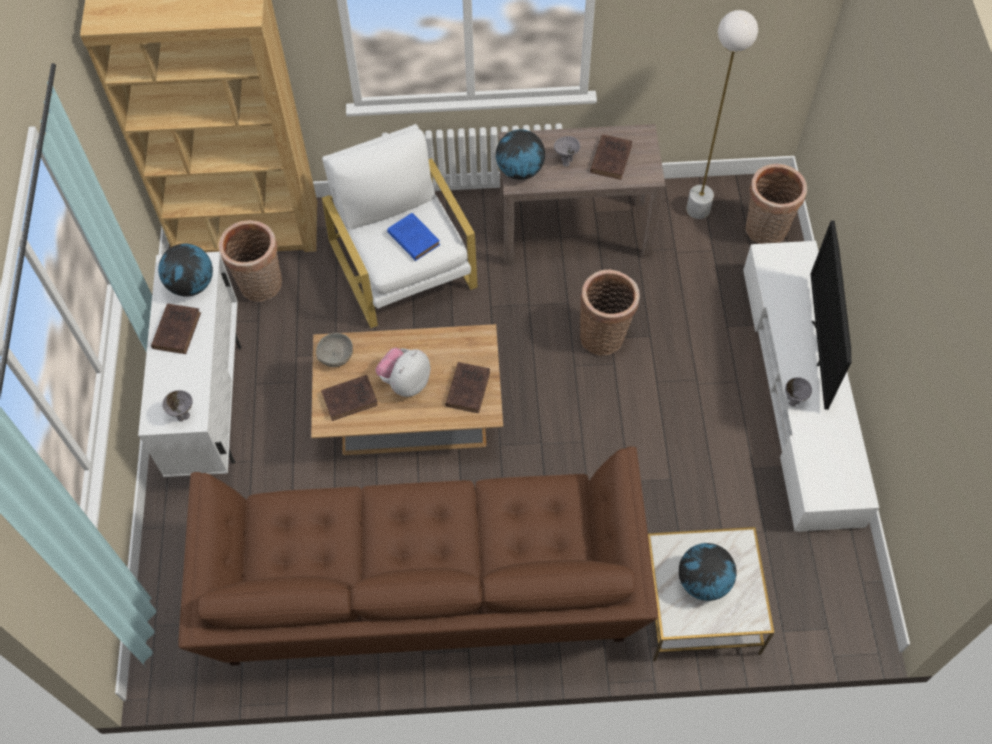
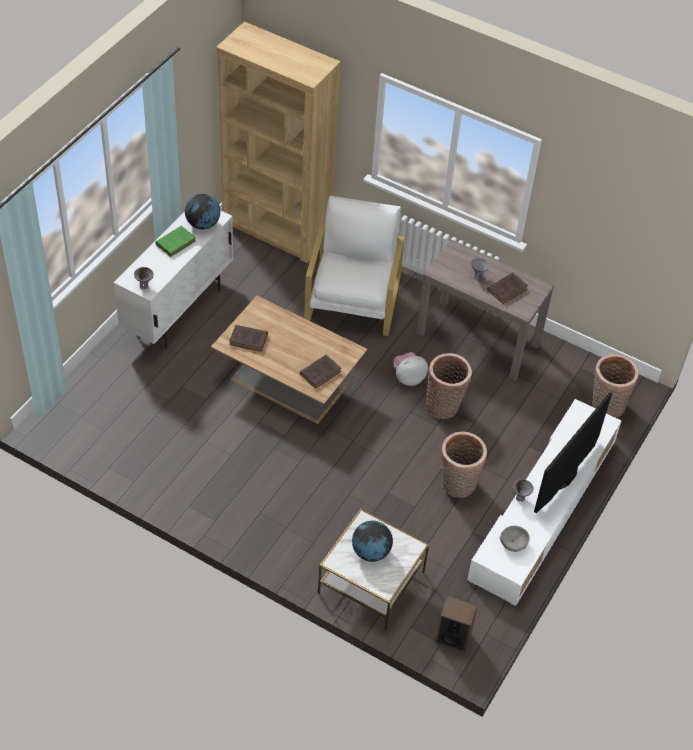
camera: 30 degrees right, 10 degrees down
brown book [151,304,201,354] -> green book [155,226,196,257]
brown sofa [178,446,658,666] -> none
basket [219,220,282,302] -> basket moved to [441,432,487,498]
grey bowl [316,333,353,367] -> grey bowl moved to [499,526,530,552]
plush toy [376,348,431,397] -> plush toy moved to [393,352,428,386]
blue book [387,213,440,261] -> none
globe [496,129,545,180] -> none
white floor lamp [686,10,758,219] -> none
none -> speaker [435,596,478,653]

